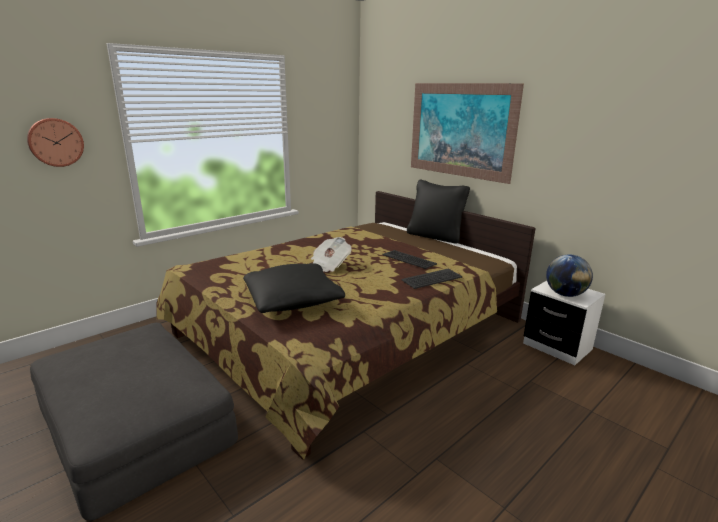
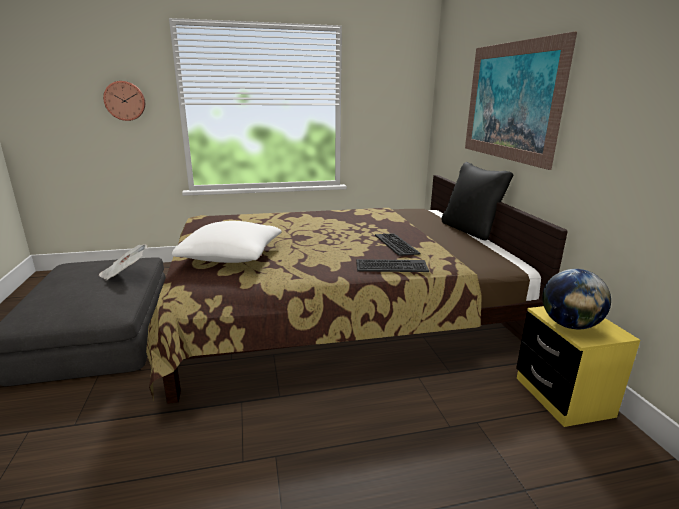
camera: 30 degrees right, 0 degrees up
black pillow [243,263,345,313] -> white pillow [172,221,282,263]
newspaper [311,237,352,272] -> newspaper moved to [99,244,147,280]
white nightstand [523,281,605,365] -> yellow nightstand [516,306,640,427]

